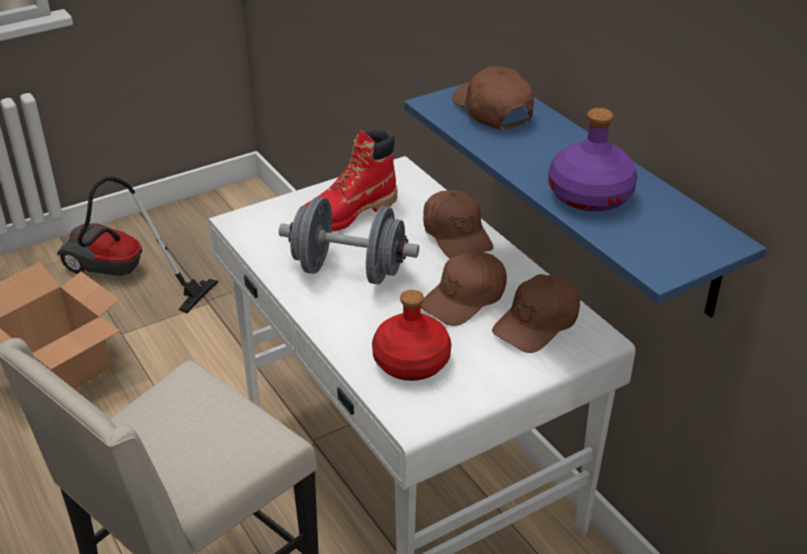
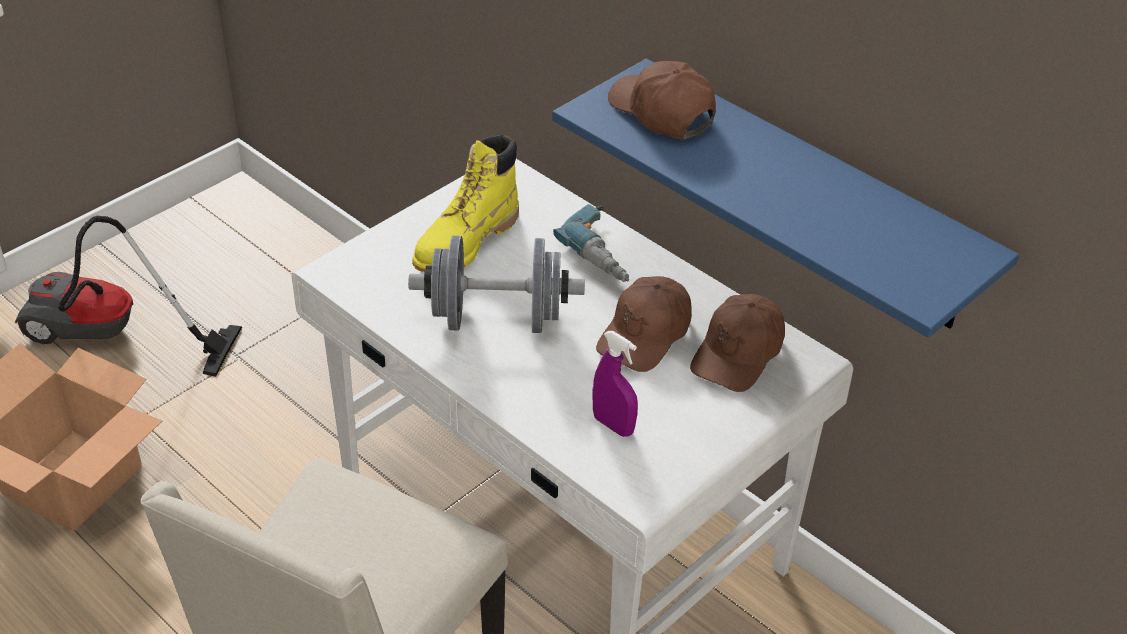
camera: 15 degrees left, 5 degrees up
red boot [305,130,398,232] -> yellow boot [412,135,519,272]
red bottle [372,290,451,381] -> purple spray bottle [592,331,638,437]
brown cap [423,190,494,259] -> power drill [553,204,629,282]
purple bottle [548,108,638,211] -> none

